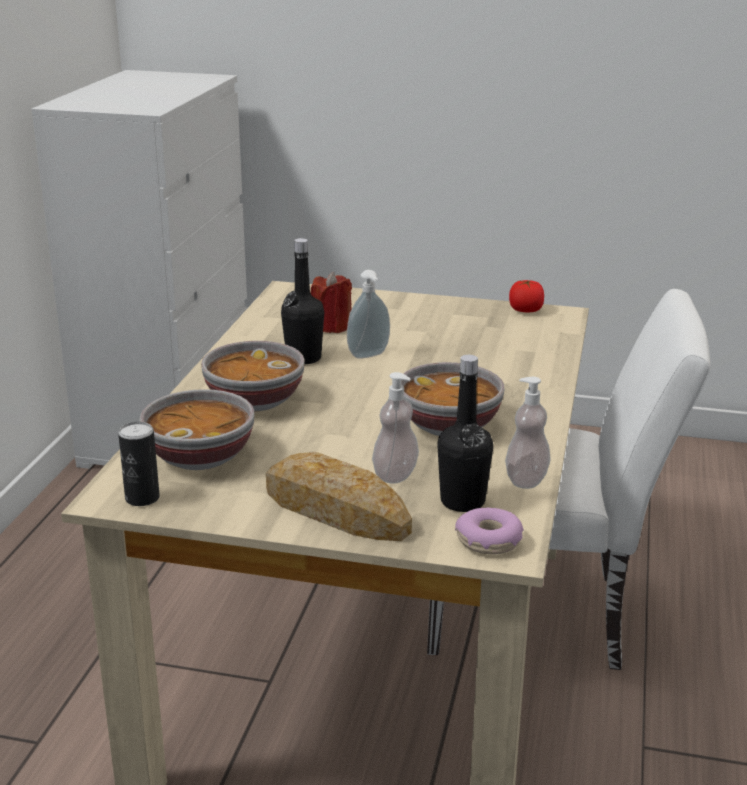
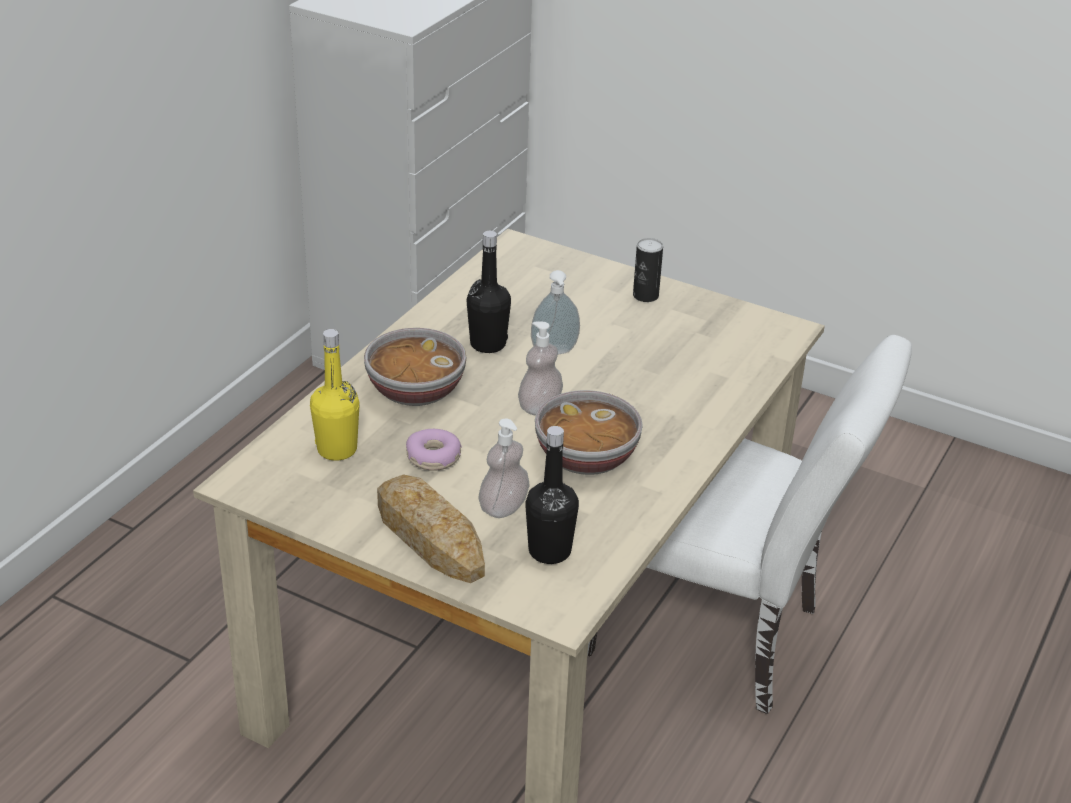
camera: 15 degrees right, 10 degrees up
can [118,422,160,506] -> can moved to [633,238,663,302]
bowl [139,389,254,470] -> yellow bottle [310,329,360,461]
red candle [311,272,352,333] -> none
donut [455,508,524,555] -> donut moved to [406,429,462,471]
soap dispenser [505,377,551,489] -> soap dispenser moved to [518,321,563,415]
tomato [509,280,544,312] -> none

